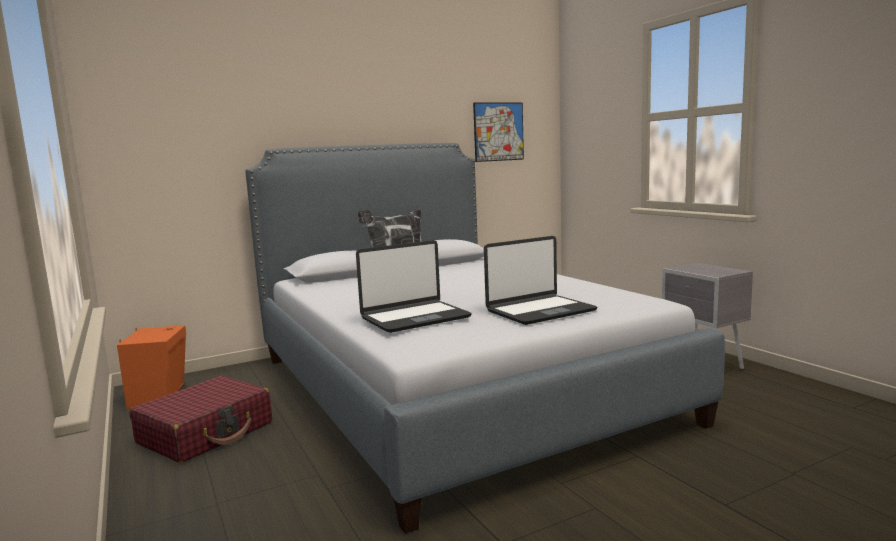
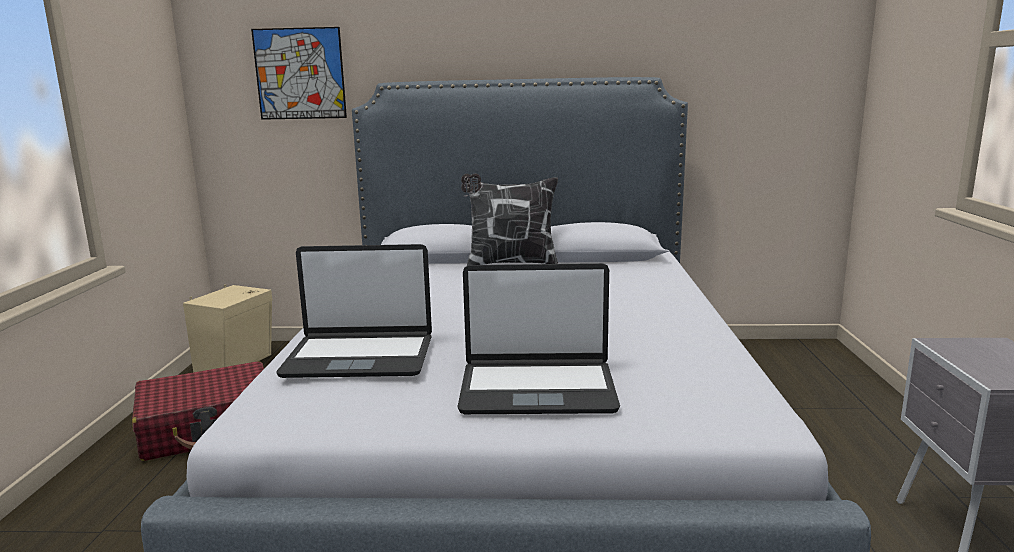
camera: 30 degrees right, 5 degrees up
orange speaker [117,325,186,409] -> beige speaker [183,284,272,372]
picture [473,102,524,162] -> picture moved to [251,27,347,120]

